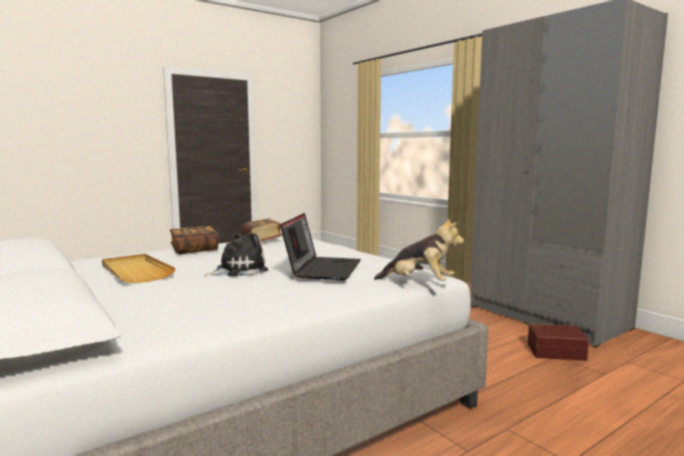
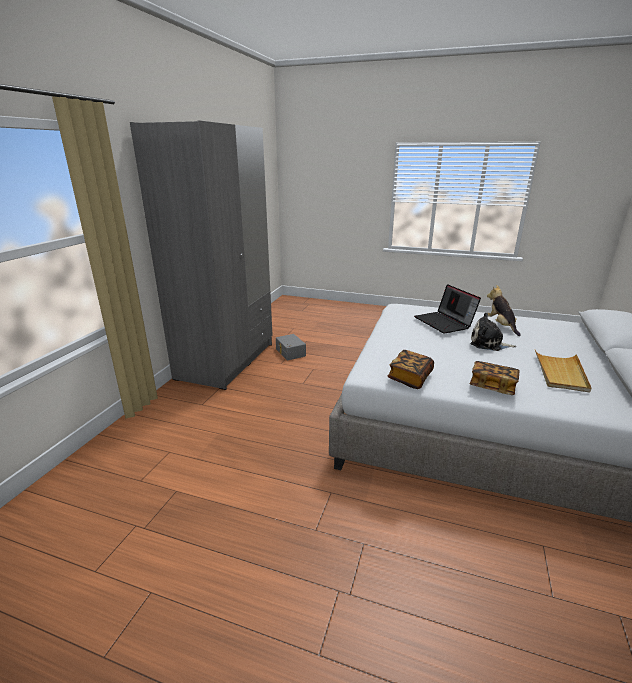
camera: 125 degrees left, 15 degrees up
laptop [280,213,361,280] -> laptop turned 90 degrees counterclockwise [414,284,481,334]
plush toy [374,217,464,281] -> plush toy moved to [487,285,520,336]
brown storage box [528,324,589,361] -> grey storage box [276,334,306,360]

